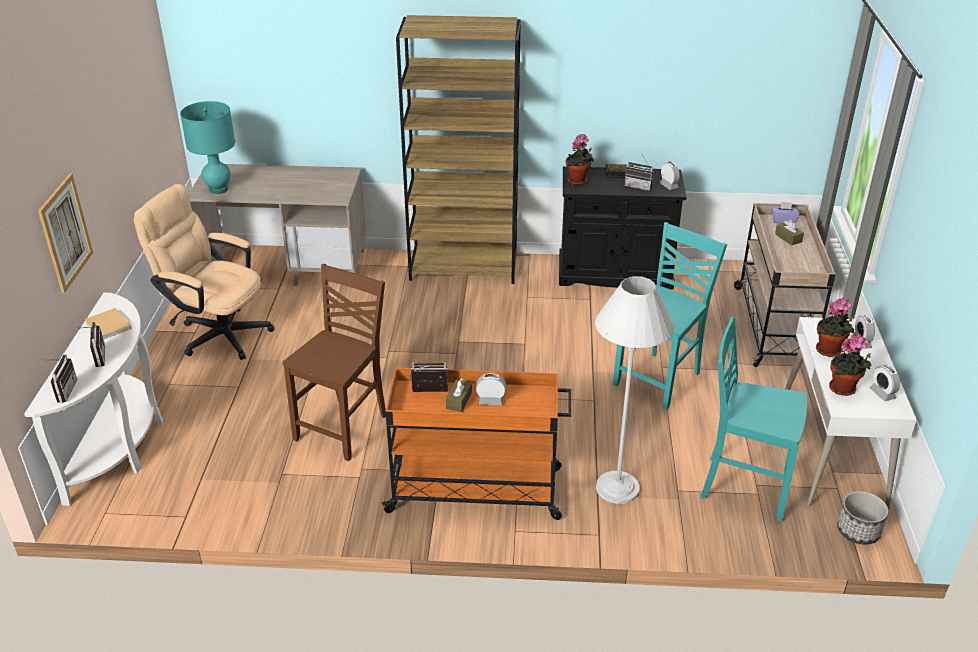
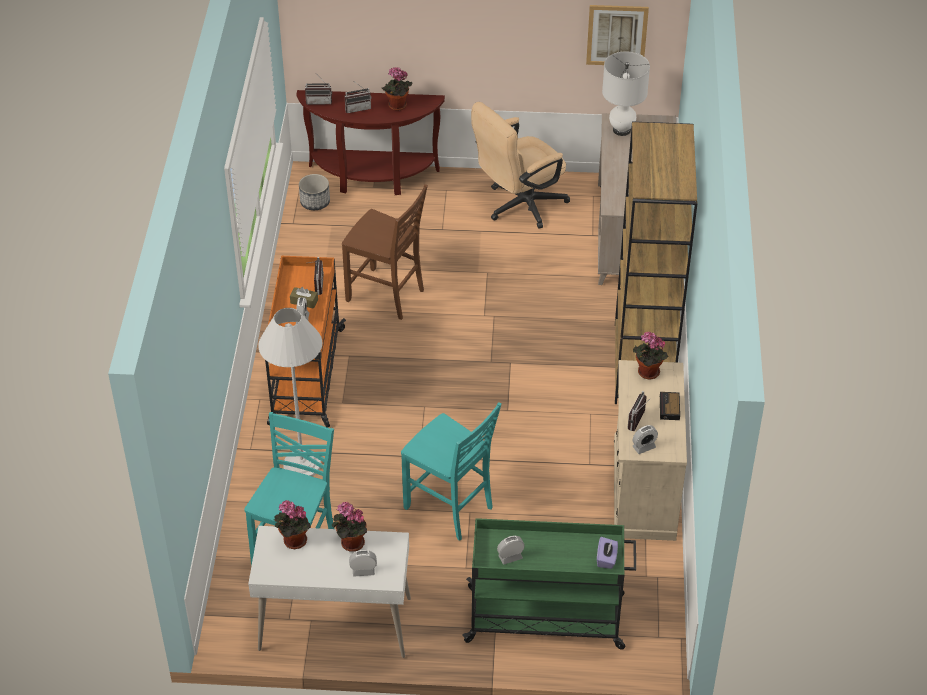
camera: 90 degrees right, 10 degrees up
white console table [24,293,163,506] -> brown console table [296,90,445,195]
picture [38,174,93,293] -> picture moved to [586,5,649,65]
beige book [85,308,132,339] -> potted plant [381,67,412,111]
beige office chair [134,184,275,360] -> beige office chair turned 150 degrees counterclockwise [471,102,570,229]
turquoise table lamp [180,101,235,194] -> white table lamp [602,51,650,136]
black cabinet [559,166,686,290] -> beige cabinet [614,360,687,541]
beige cart [734,203,836,367] -> green cart [462,518,636,650]
brown tissue box [775,219,804,245] -> none
planter [837,491,888,545] -> planter moved to [299,174,330,210]
alarm clock [870,365,900,401] -> alarm clock moved to [497,536,525,564]

